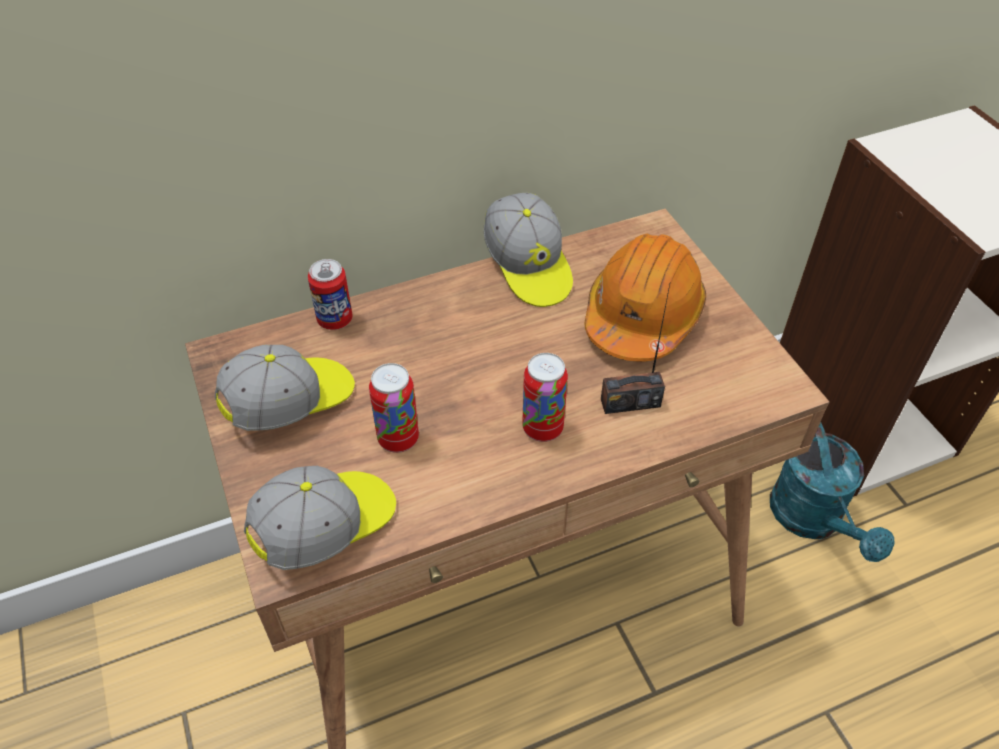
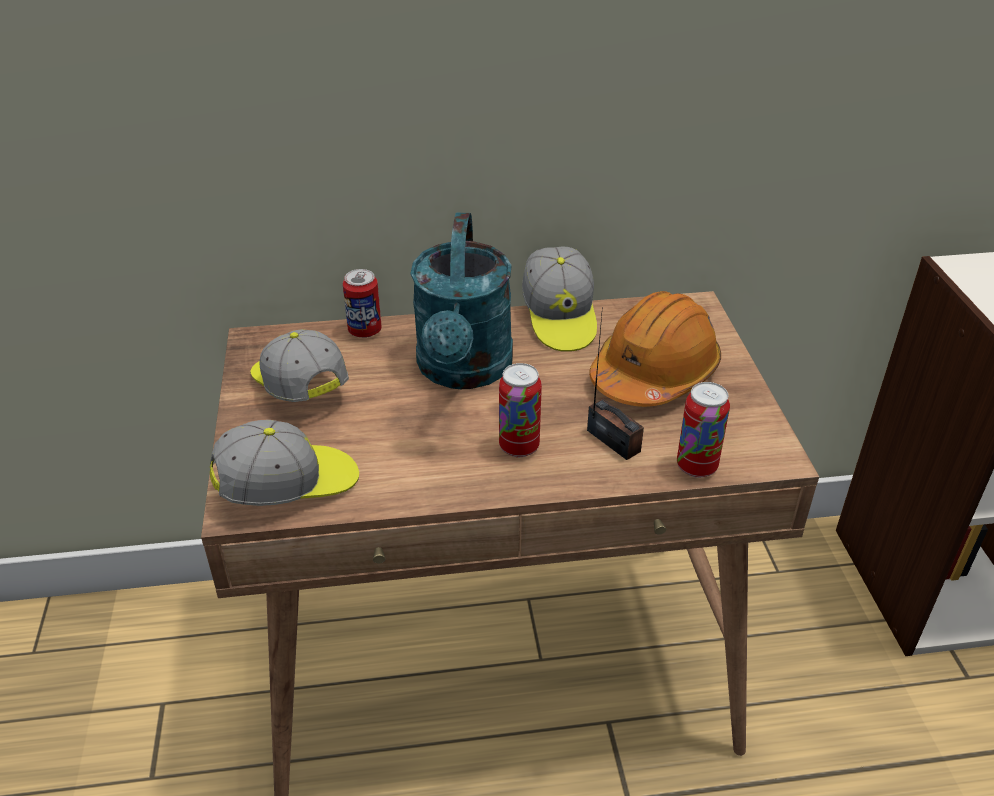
camera: 15 degrees right, 10 degrees down
cap [215,345,355,431] -> cap turned 105 degrees counterclockwise [250,329,349,402]
can [369,363,419,453] -> can moved to [677,382,730,478]
radio [601,284,670,414] -> radio turned 135 degrees counterclockwise [587,315,644,460]
turquoise watering can [770,422,894,562] -> turquoise watering can moved to [410,213,513,389]

